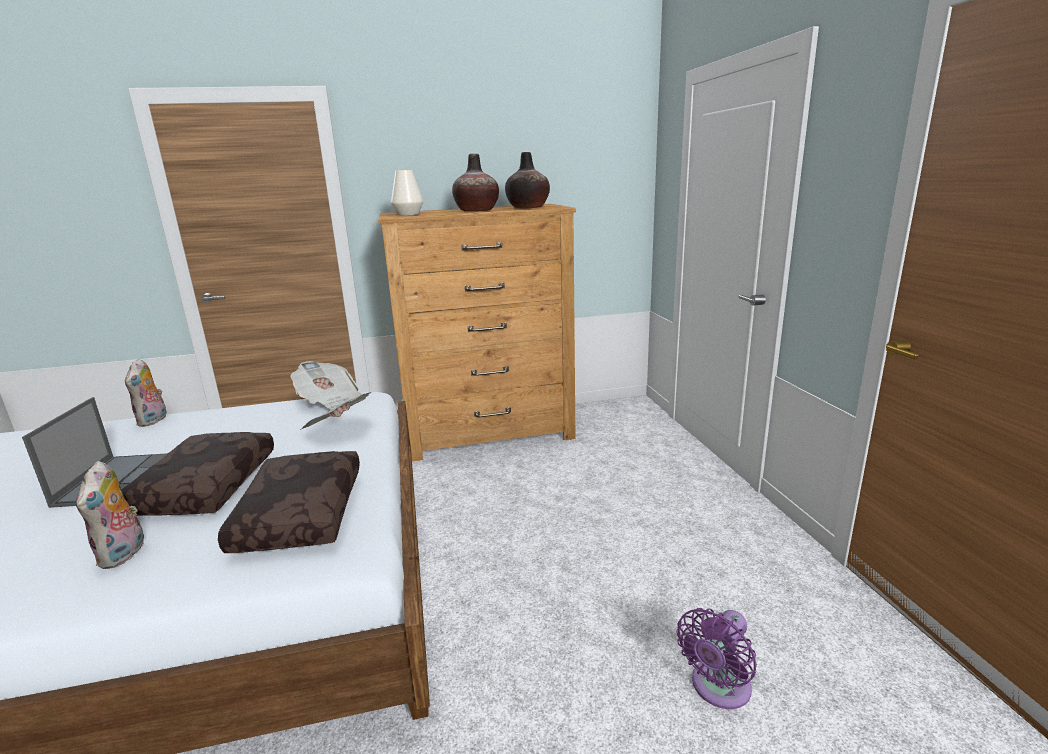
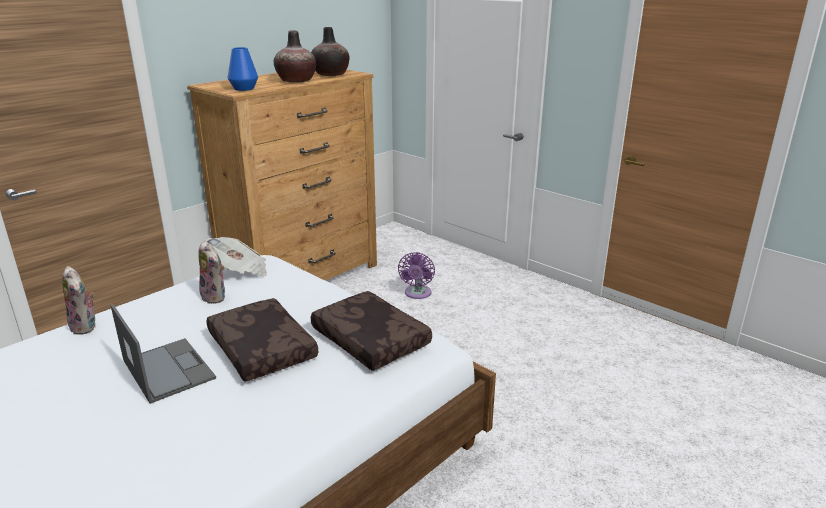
camera: 35 degrees left, 5 degrees up
plush toy [76,461,144,569] -> plush toy moved to [198,241,225,304]
newspaper [300,392,371,430] -> none
white vase [391,170,423,216] -> blue vase [227,47,258,91]
purple fan [676,608,757,709] -> purple fan moved to [398,252,435,299]

